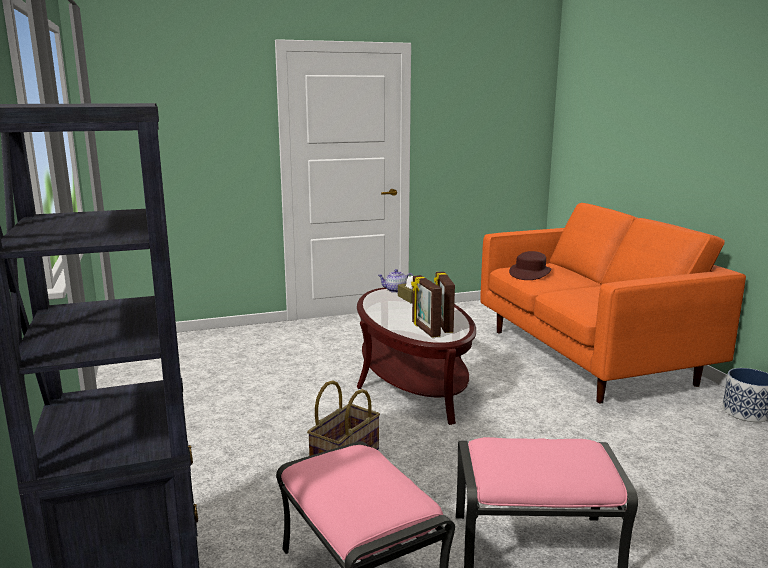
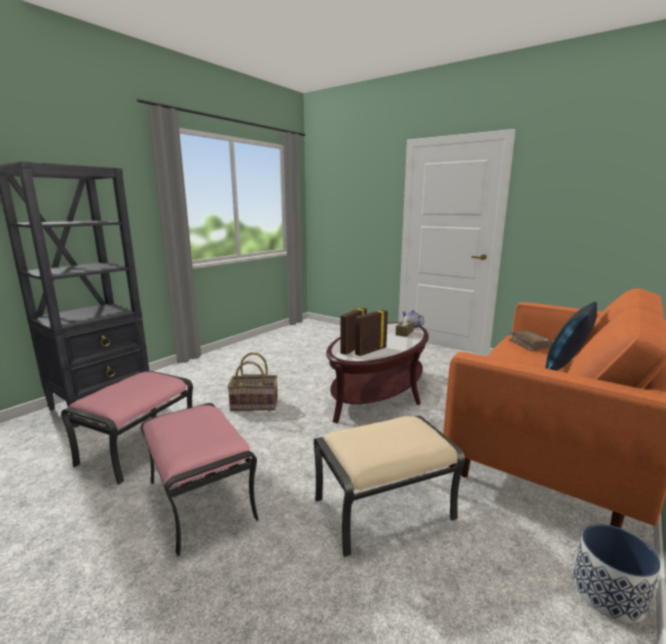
camera: 55 degrees right, 0 degrees up
brown hat [509,251,552,280] -> brown book [509,330,552,352]
none -> beige ottoman [314,416,465,557]
none -> blue pillow [546,302,597,371]

